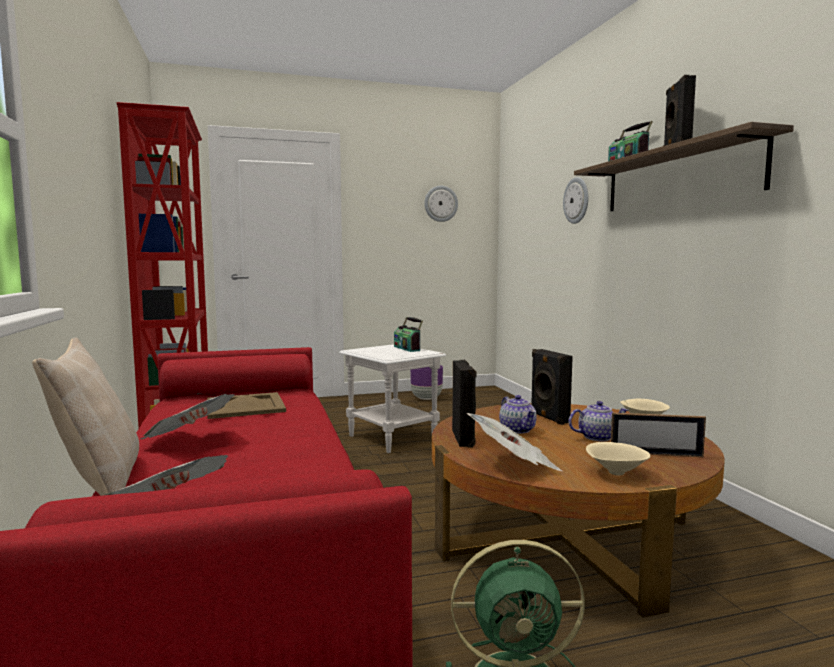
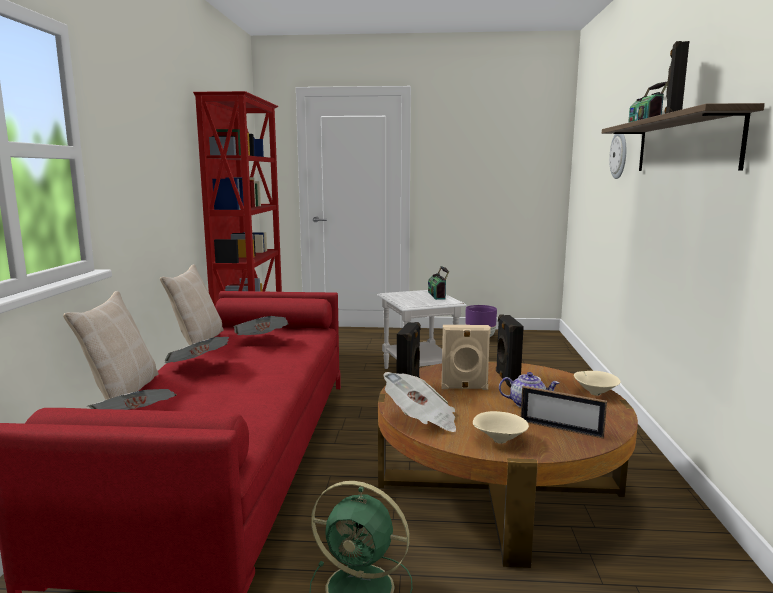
camera: 20 degrees right, 5 degrees up
beige tray [207,392,286,419] -> newspaper [233,316,289,335]
wall clock [424,186,458,222] -> none
teapot [499,395,537,434] -> beige speaker [441,325,491,390]
none -> beige pillow [160,264,223,345]

